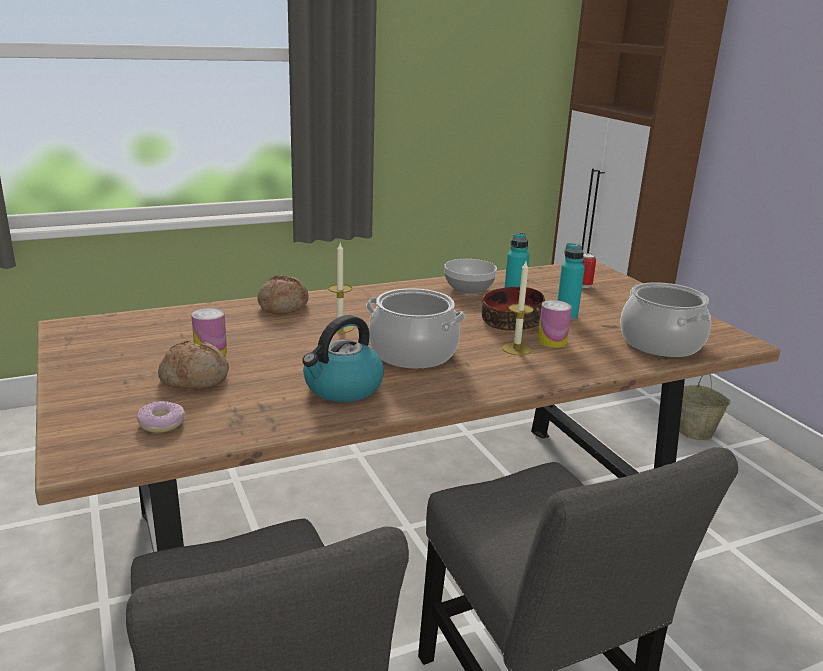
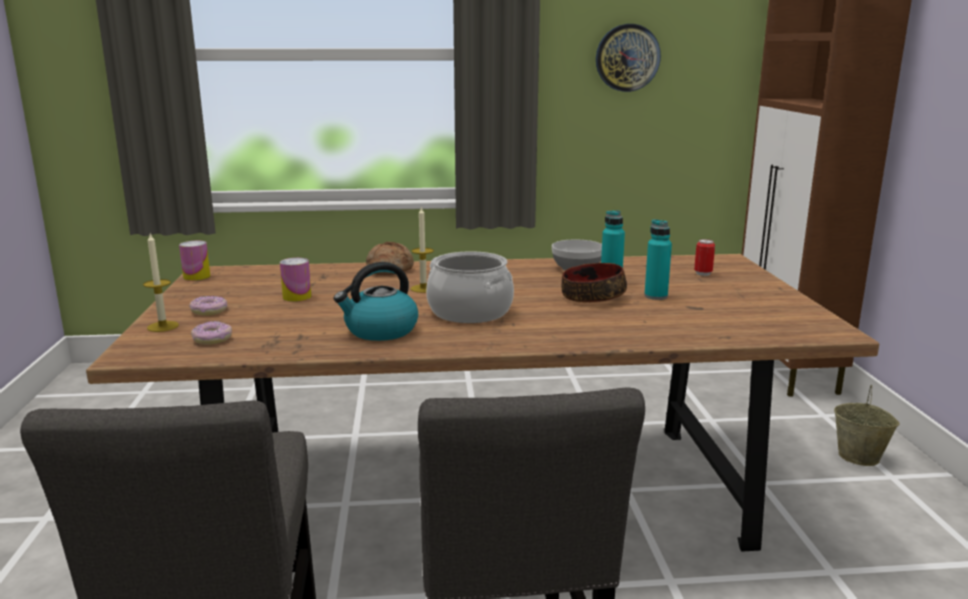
camera: 20 degrees right, 5 degrees down
bread [158,341,229,390] -> none
candle [503,262,533,355] -> candle moved to [143,234,179,332]
can [538,300,572,348] -> can moved to [179,241,210,281]
cooking pot [620,282,711,357] -> none
none -> donut [189,296,228,316]
none -> wall clock [596,24,661,92]

